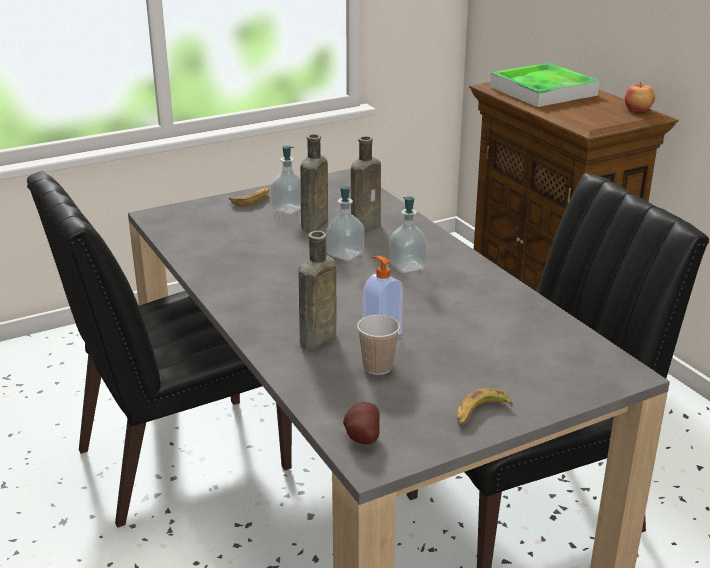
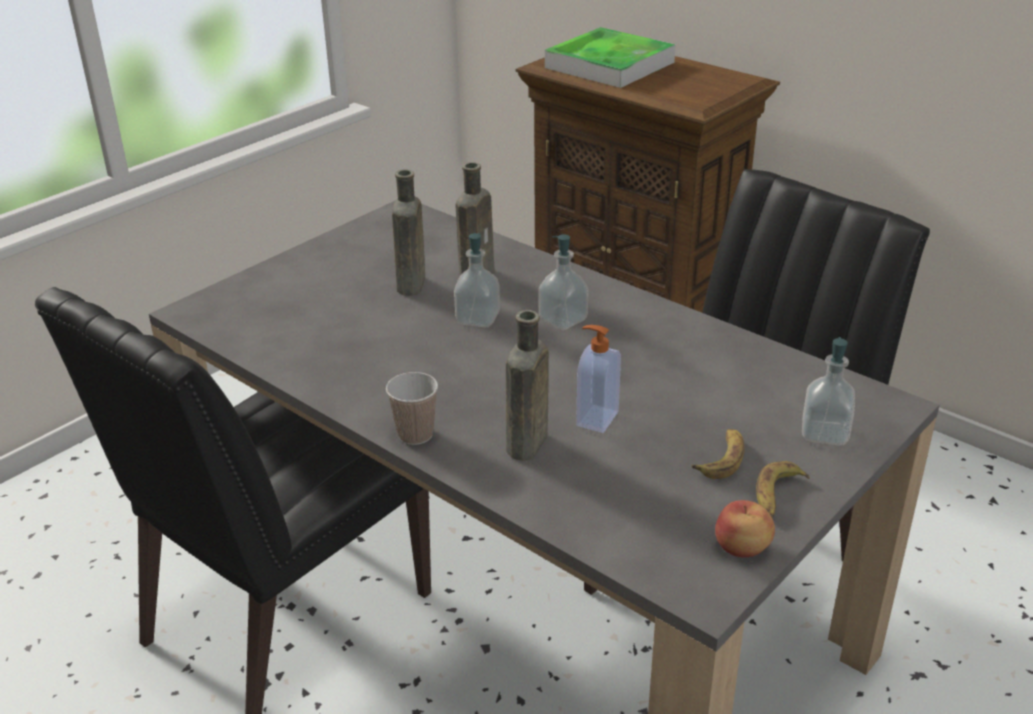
camera: 20 degrees left, 5 degrees up
banana [229,188,269,207] -> banana moved to [691,429,744,479]
soap dispenser [271,146,301,214] -> soap dispenser moved to [802,337,855,446]
potato [343,402,380,444] -> none
cup [357,315,400,375] -> cup moved to [386,372,438,445]
apple [624,82,655,112] -> apple moved to [715,500,775,557]

